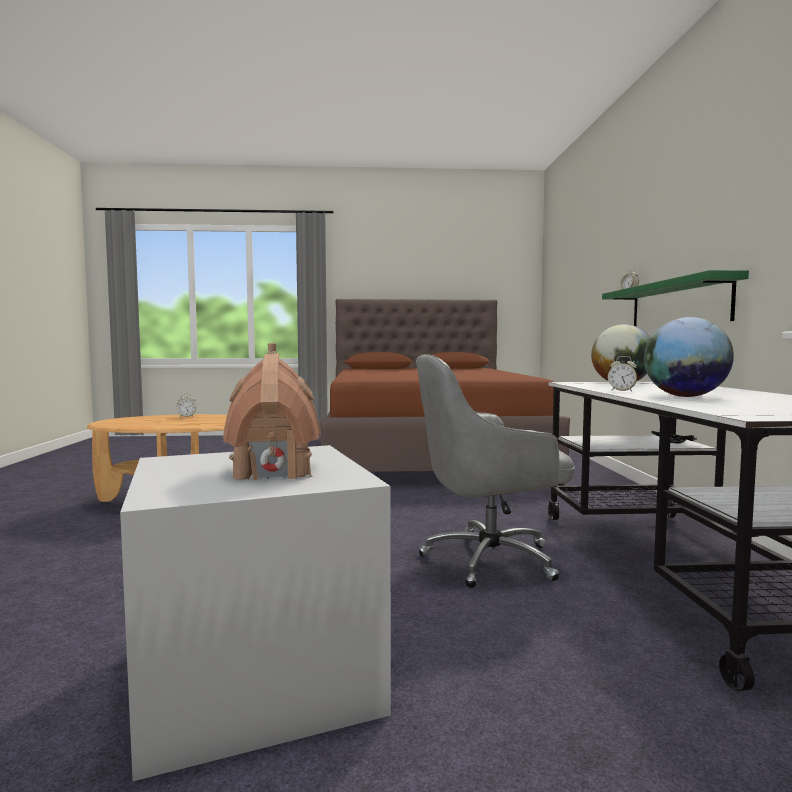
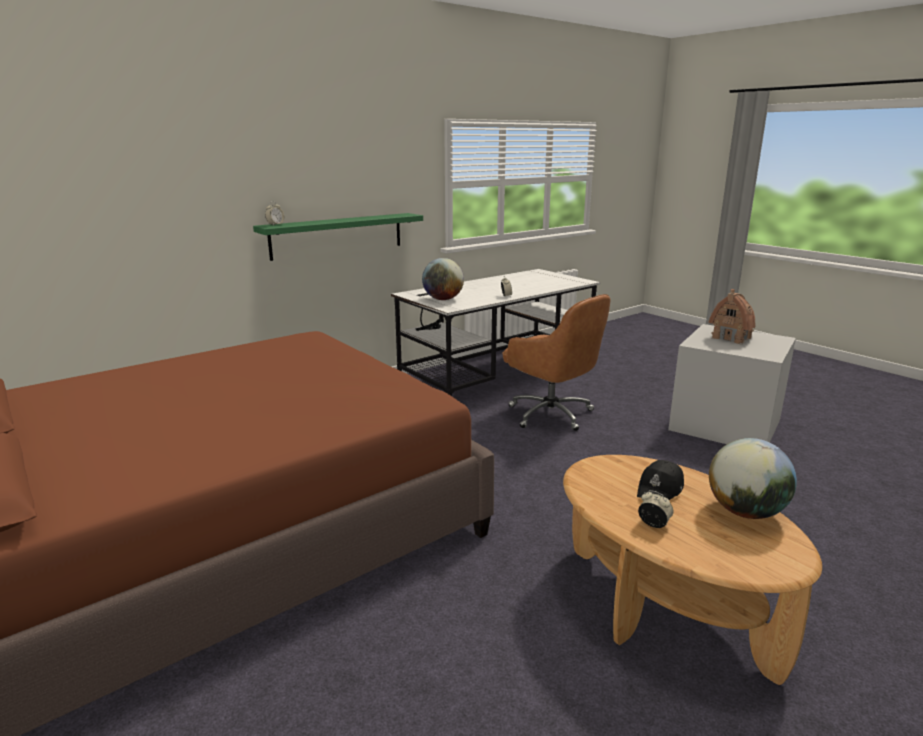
camera: 125 degrees left, 15 degrees up
grey office chair [416,354,575,588] -> brown office chair [502,294,611,431]
globe [644,317,734,397] -> globe moved to [709,438,797,519]
none -> black cap [637,460,684,500]

